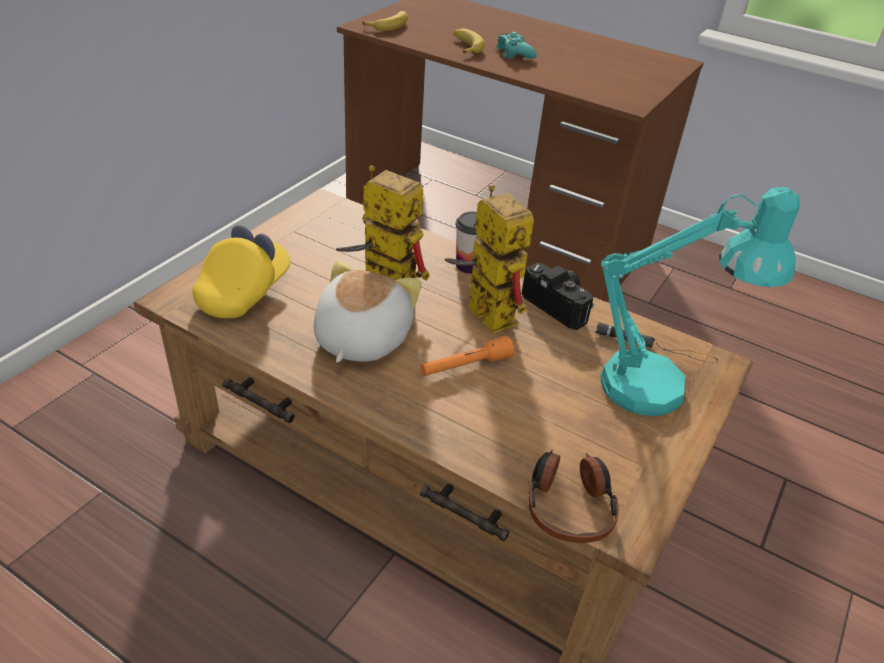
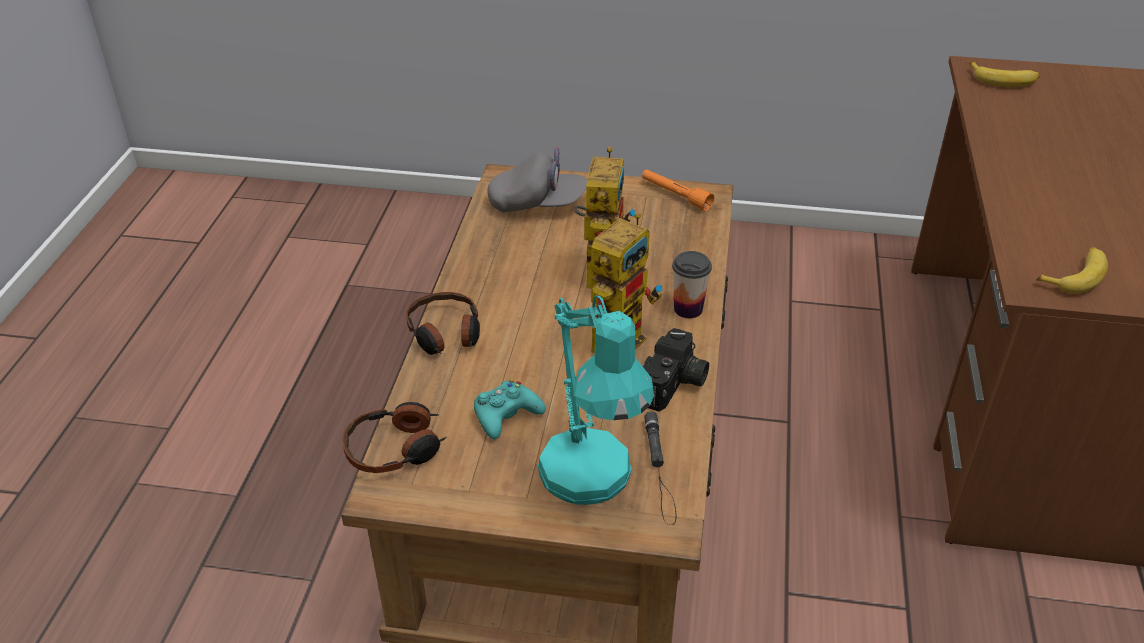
camera: 70 degrees right, 0 degrees up
yellow cap [192,225,290,318] -> grey cap [487,148,587,213]
plush toy [314,260,422,363] -> none
orange flashlight [421,335,514,376] -> orange flashlight moved to [642,169,714,211]
banana [453,29,485,54] -> banana moved to [1036,247,1108,294]
turquoise game controller [496,32,537,59] -> turquoise game controller moved to [474,380,546,439]
none -> headphones [406,292,480,355]

